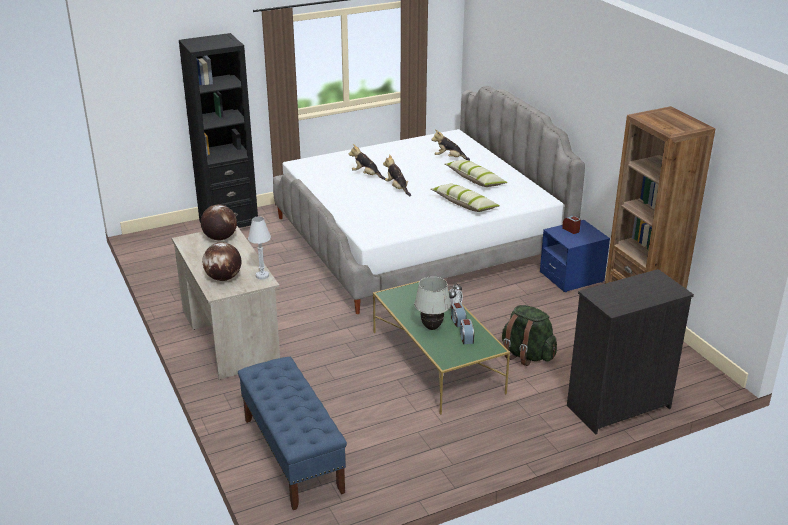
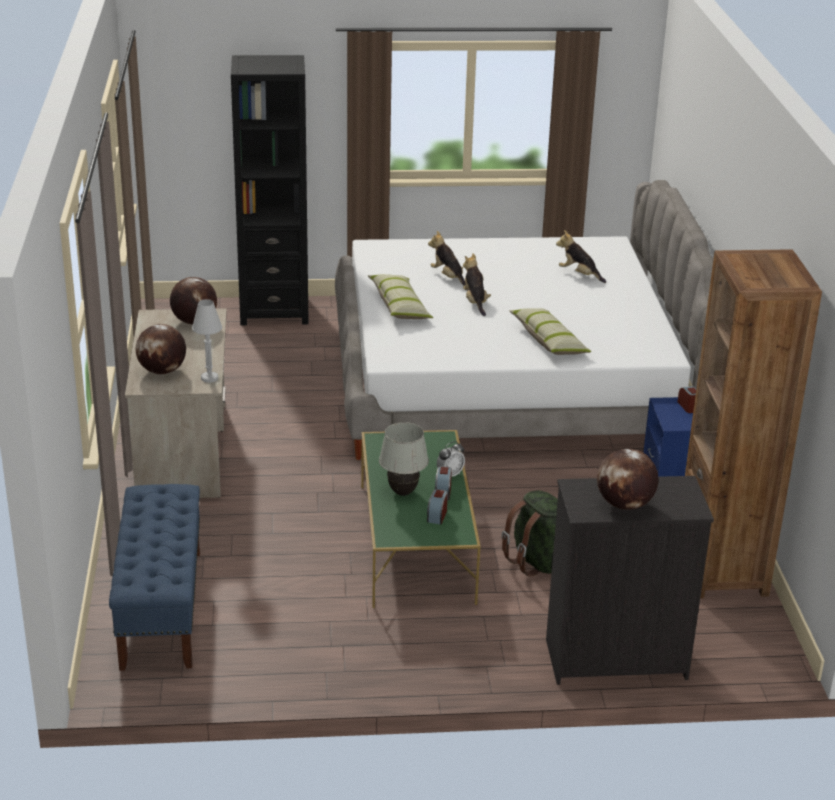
camera: 20 degrees right, 0 degrees up
pillow [445,160,508,187] -> pillow moved to [368,274,433,319]
none -> globe [597,449,659,510]

